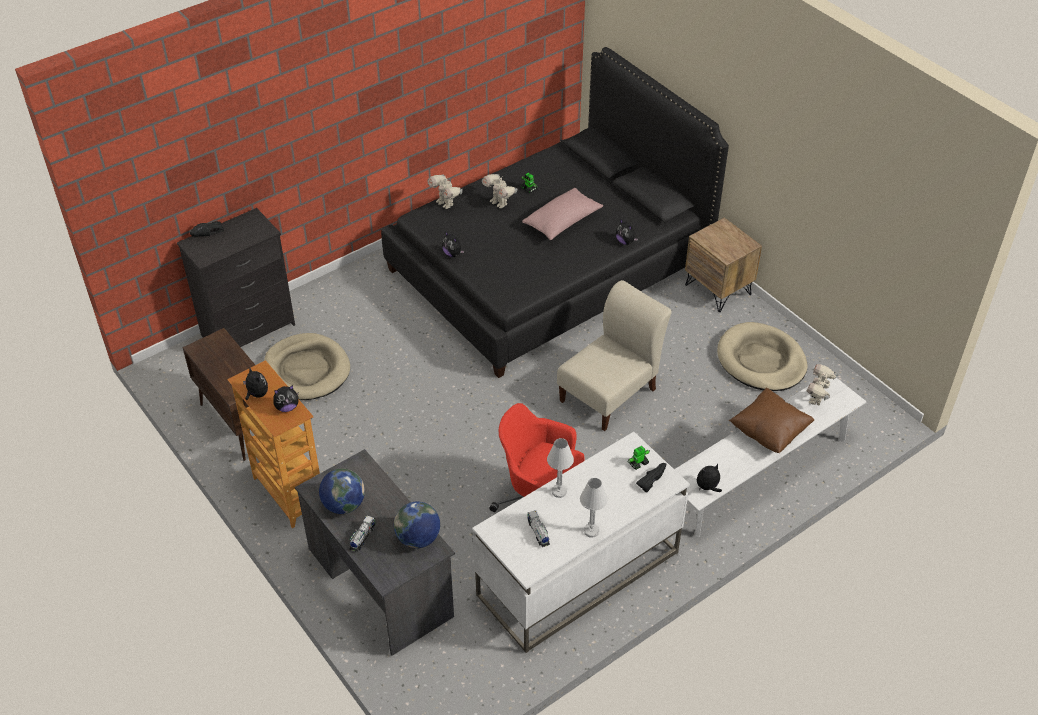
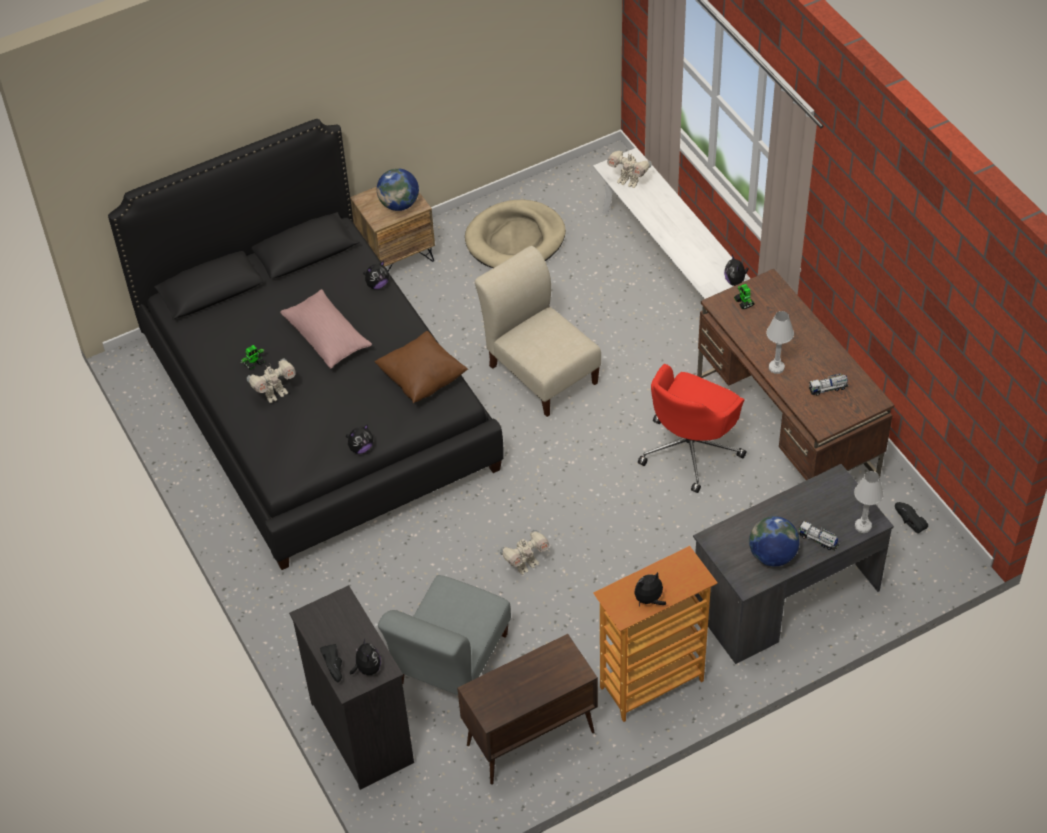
camera: 80 degrees left, 5 degrees up
beige dog bed [264,333,350,400] -> grey chair [378,575,511,695]
plush toy [273,385,298,412] -> plush toy moved to [350,639,381,675]
globe [394,501,440,548] -> globe moved to [377,168,419,211]
toy robot [427,174,463,209] -> toy robot moved to [500,530,549,575]
white desk [472,432,690,653] -> brown desk [697,269,894,483]
white table lamp [580,478,607,537] -> white table lamp moved to [854,471,884,533]
black shoe [636,463,666,493] -> black shoe moved to [895,502,928,533]
brown pillow [729,388,814,453] -> brown pillow moved to [374,331,468,403]

